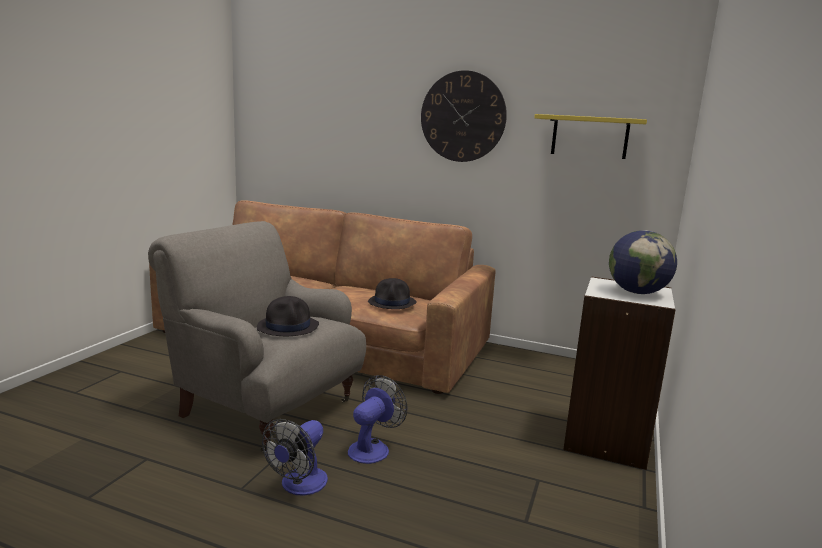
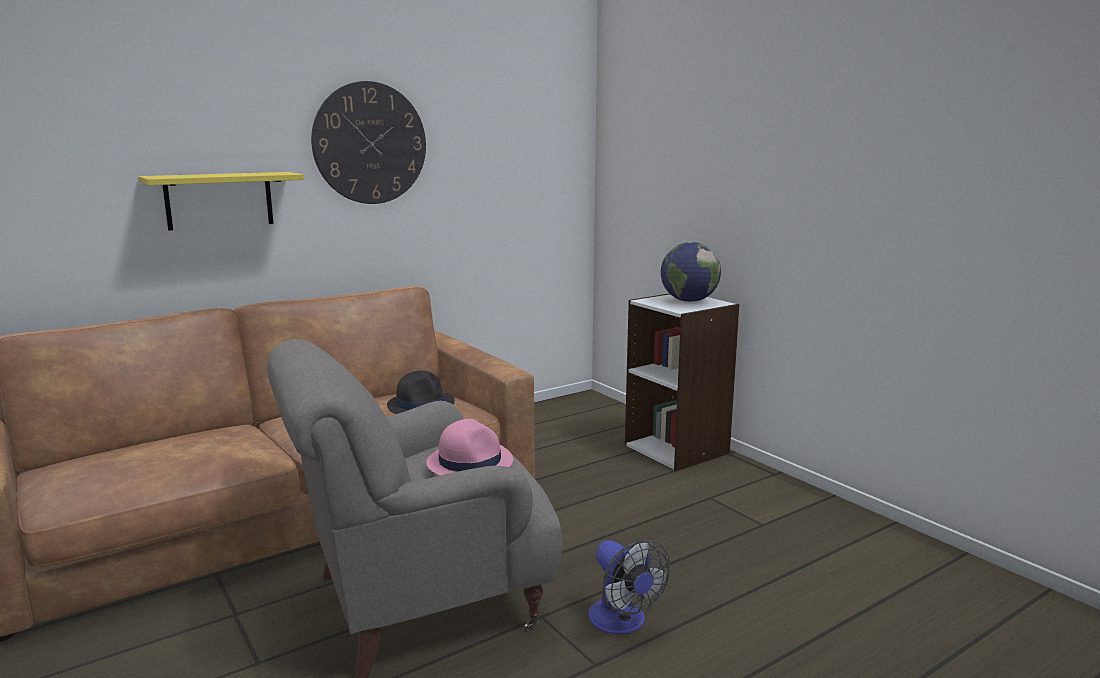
camera: 55 degrees left, 0 degrees up
black hat [257,296,319,336] -> pink hat [426,419,513,476]
fan [348,375,407,464] -> none
yellow shelf [534,114,647,159] -> yellow shelf moved to [138,172,304,231]

